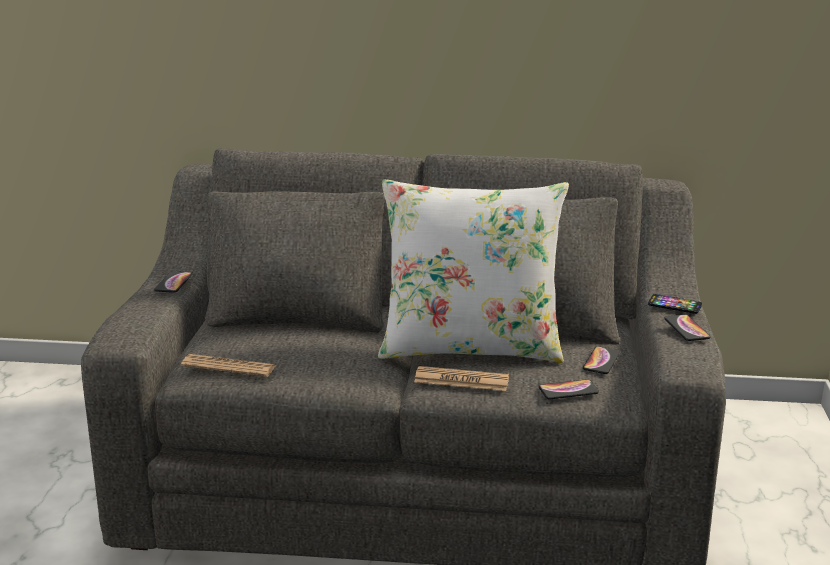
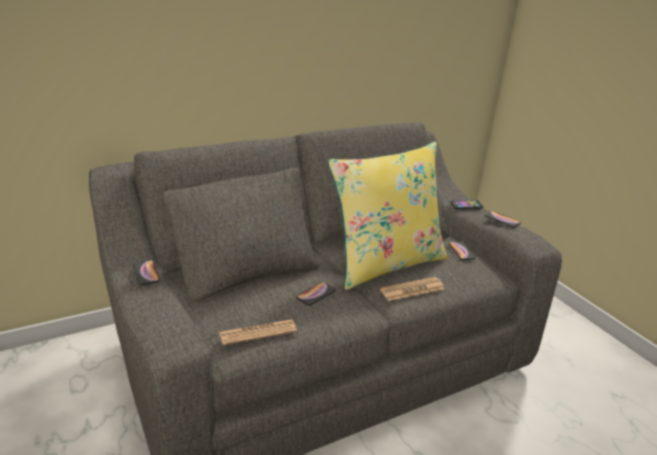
camera: 35 degrees left, 5 degrees up
white pillow [378,179,569,363] -> yellow pillow [328,142,447,290]
phone [539,379,599,399] -> phone moved to [296,282,336,306]

